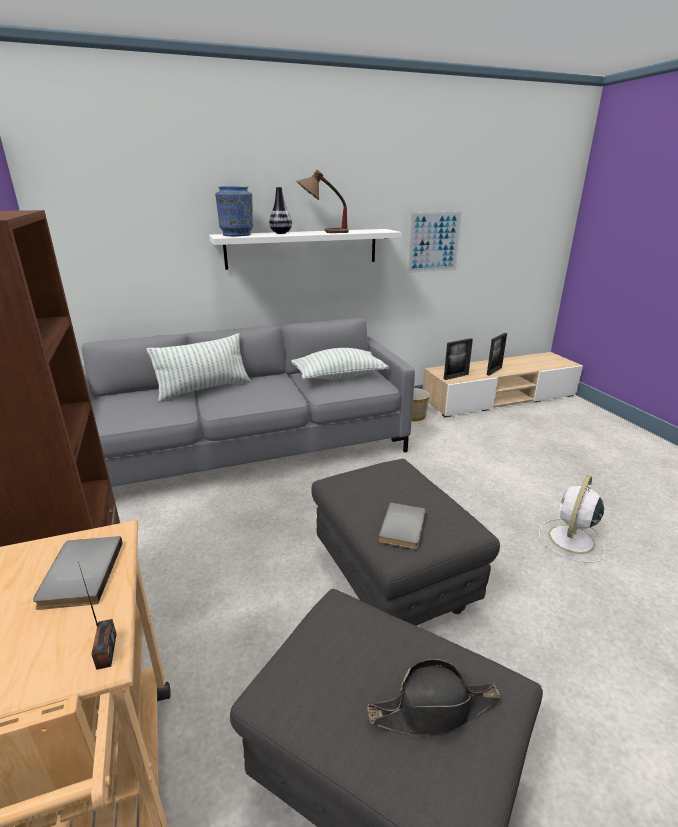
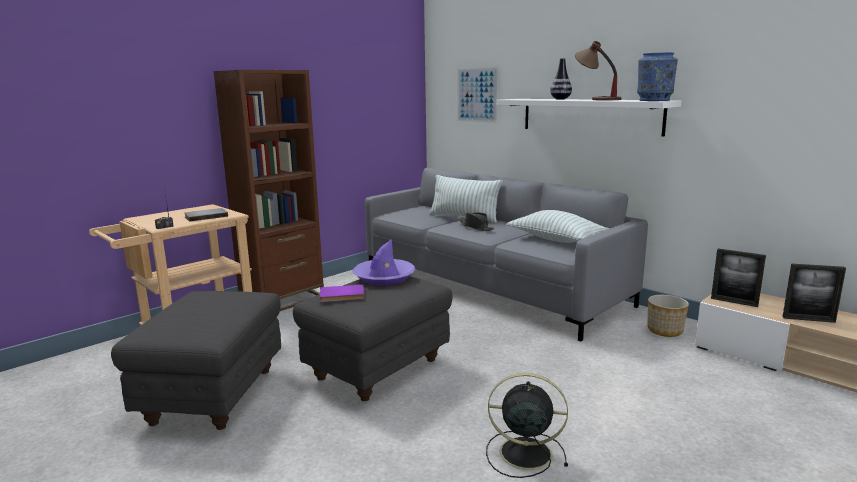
camera: 65 degrees right, 10 degrees down
blue vase [215,186,253,236] -> blue vase moved to [637,52,678,101]
black hat [367,659,501,734] -> black hat moved to [458,212,495,231]
grey book [378,502,426,549] -> purple book [320,285,365,302]
picture [407,211,462,273] -> picture moved to [457,67,498,123]
white fan [539,476,605,563] -> black fan [486,373,568,478]
none -> purple hat [353,239,416,286]

